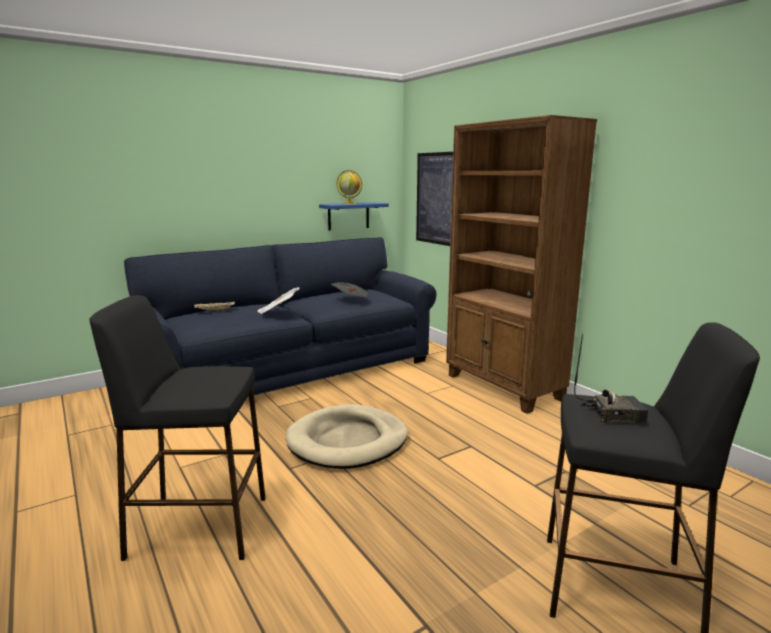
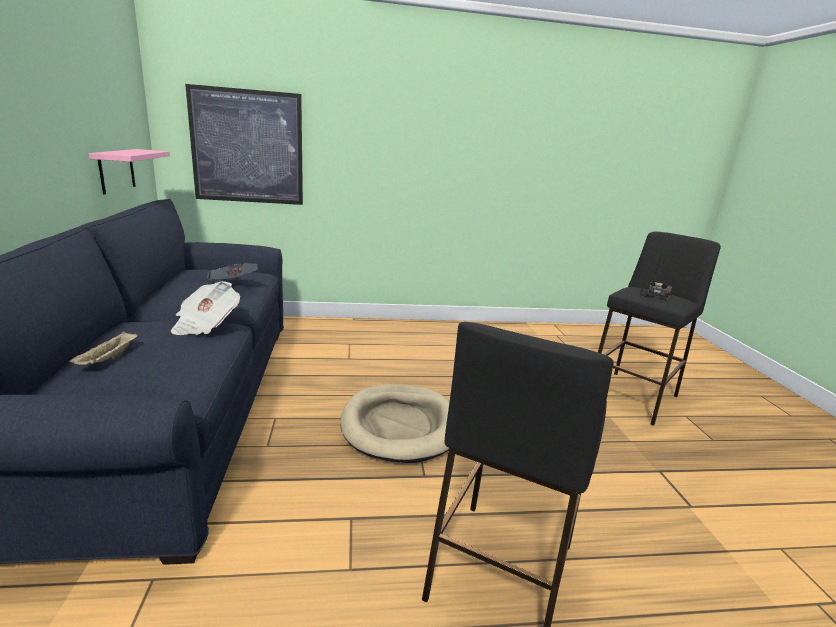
camera: 65 degrees left, 5 degrees up
blue shelf [319,202,389,231] -> pink shelf [89,149,170,195]
globe [336,170,362,204] -> none
brown bookcase [446,115,597,414] -> none

